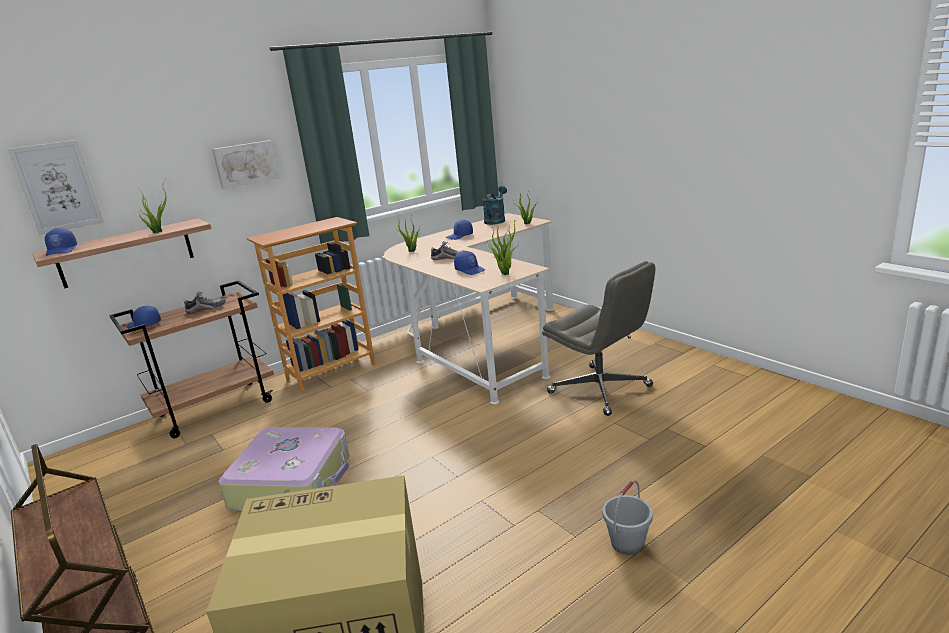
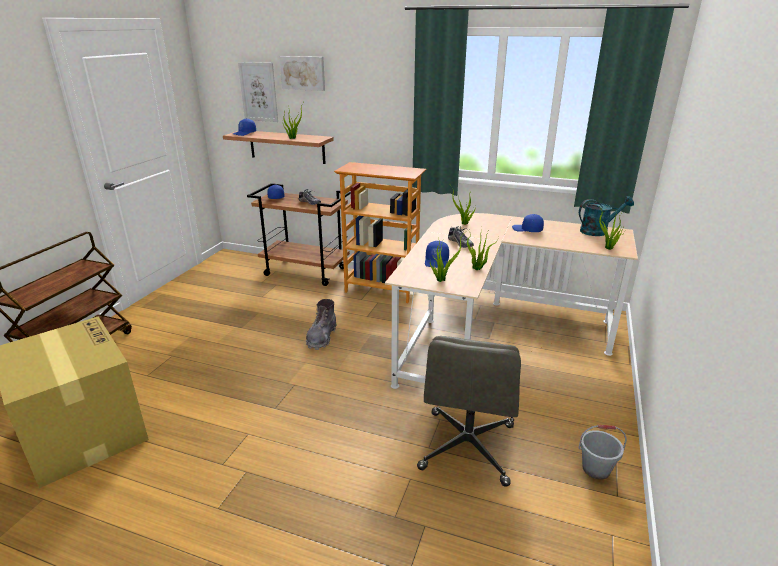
camera: 55 degrees right, 5 degrees up
picture [212,140,279,189] -> picture moved to [279,56,325,91]
suitcase [219,427,349,512] -> none
grey bucket [602,480,653,555] -> grey bucket moved to [578,425,627,480]
none -> grey boot [306,299,336,350]

